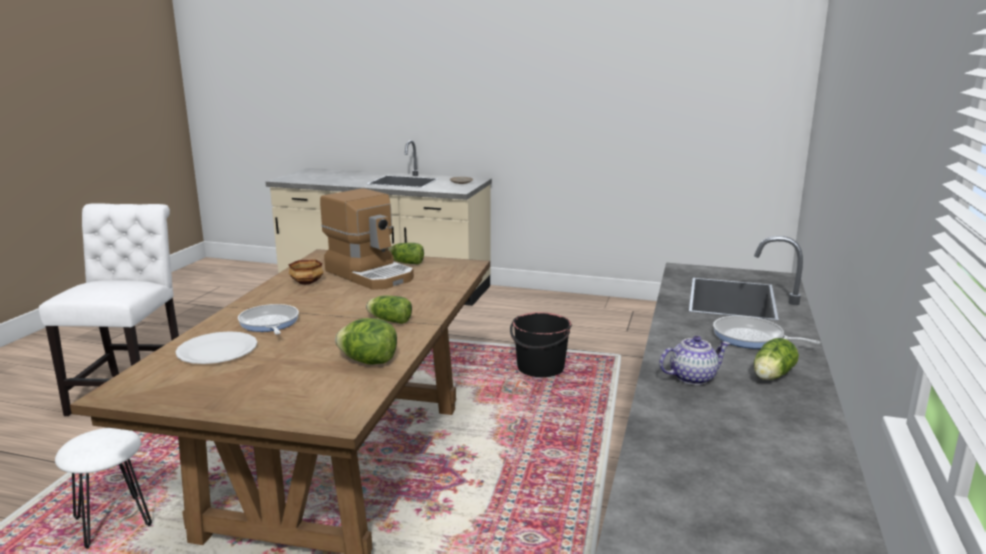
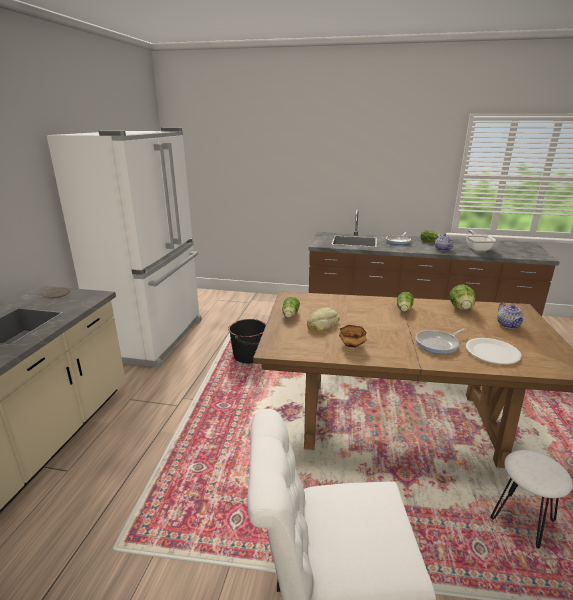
camera: 95 degrees left, 5 degrees up
coffee machine [320,188,414,290] -> bread [307,307,340,332]
none -> white fridge [47,127,202,368]
none -> frying pan [465,230,496,251]
none -> teapot [497,303,525,329]

